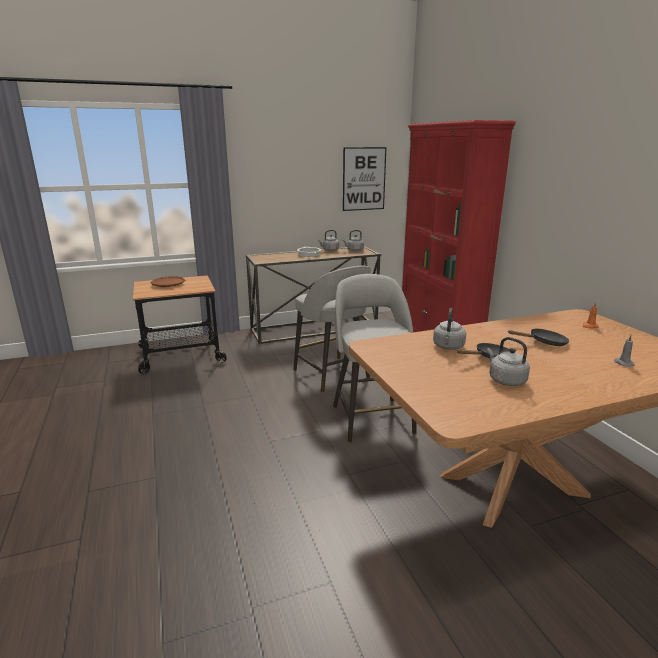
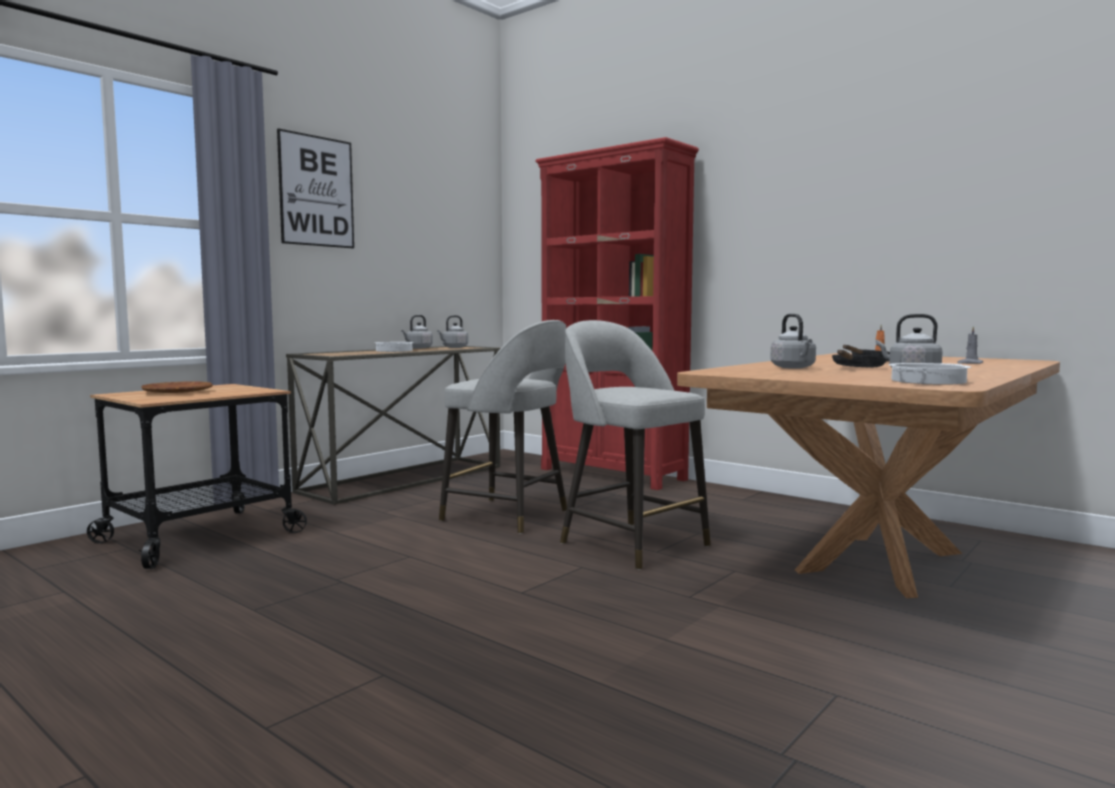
camera: 30 degrees left, 15 degrees down
picture [343,147,386,211] -> picture moved to [277,128,354,248]
none -> cooking pot [889,363,971,385]

